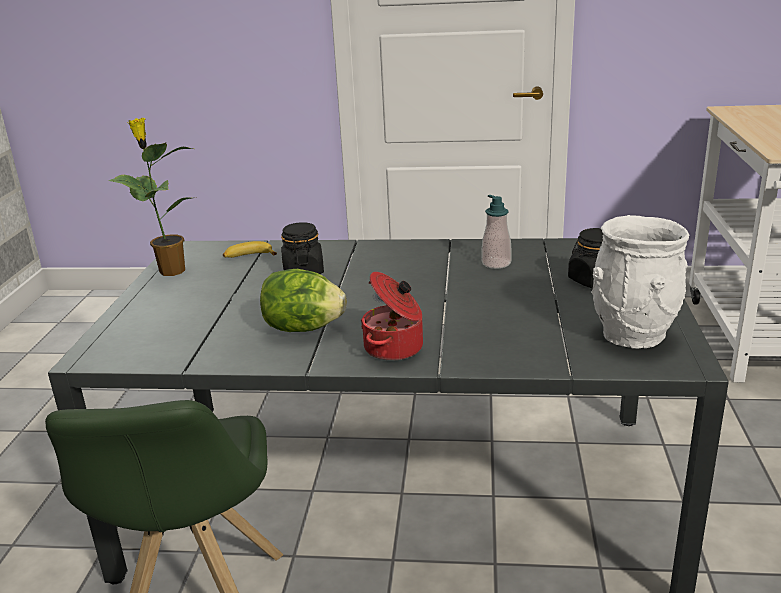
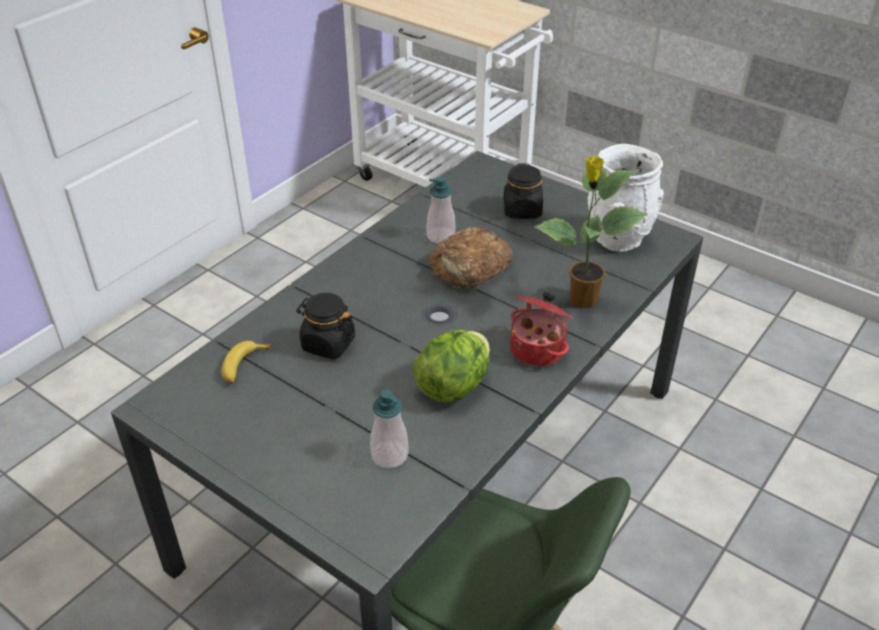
camera: 60 degrees left, 15 degrees up
potted plant [109,118,192,276] -> potted plant moved to [534,156,647,308]
none -> soap dispenser [370,390,409,468]
none -> bread [429,227,513,290]

